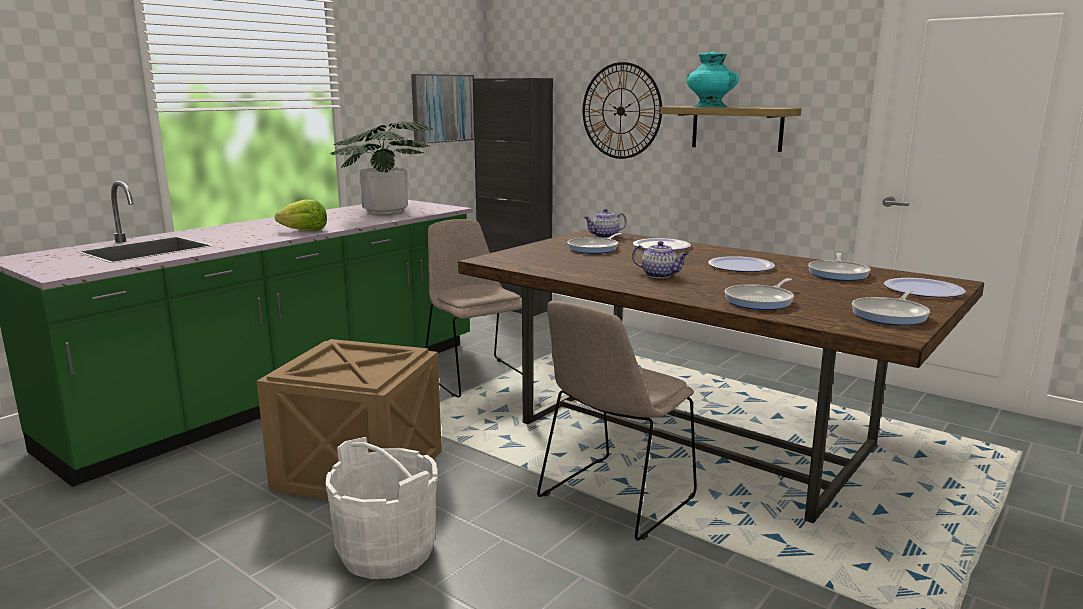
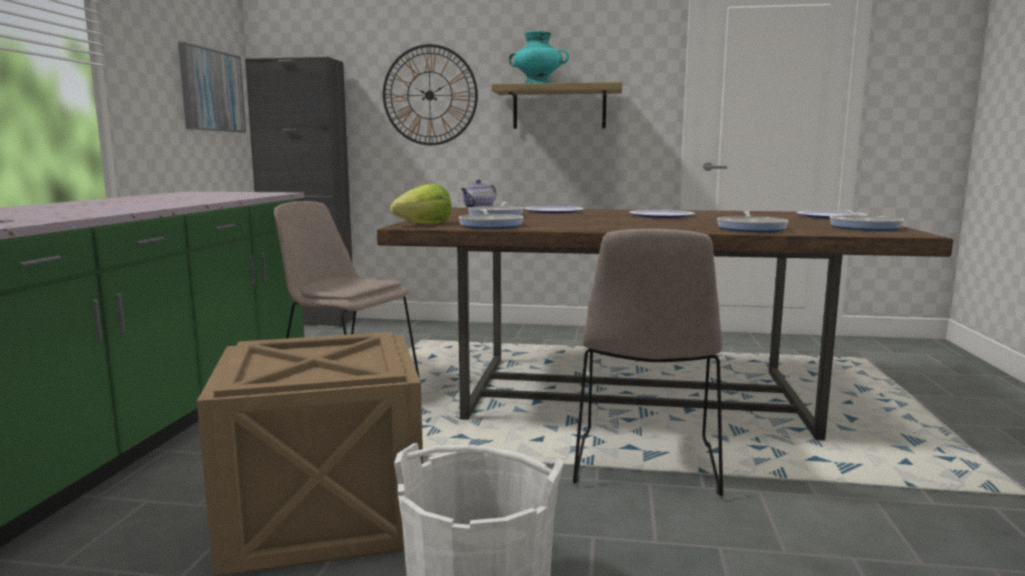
camera: 30 degrees left, 5 degrees down
lettuce [275,199,327,231] -> lettuce moved to [390,184,451,224]
potted plant [330,122,433,214] -> none
teapot [632,241,689,278] -> none
frying pan [808,253,871,281] -> frying pan moved to [459,209,523,229]

